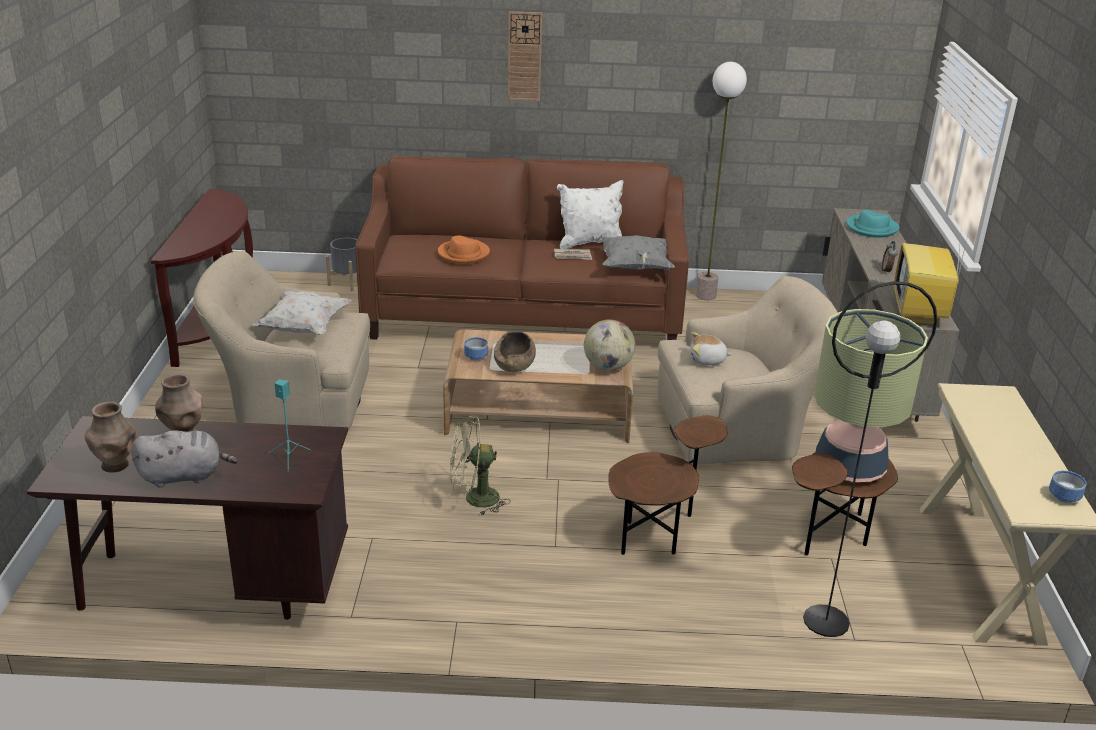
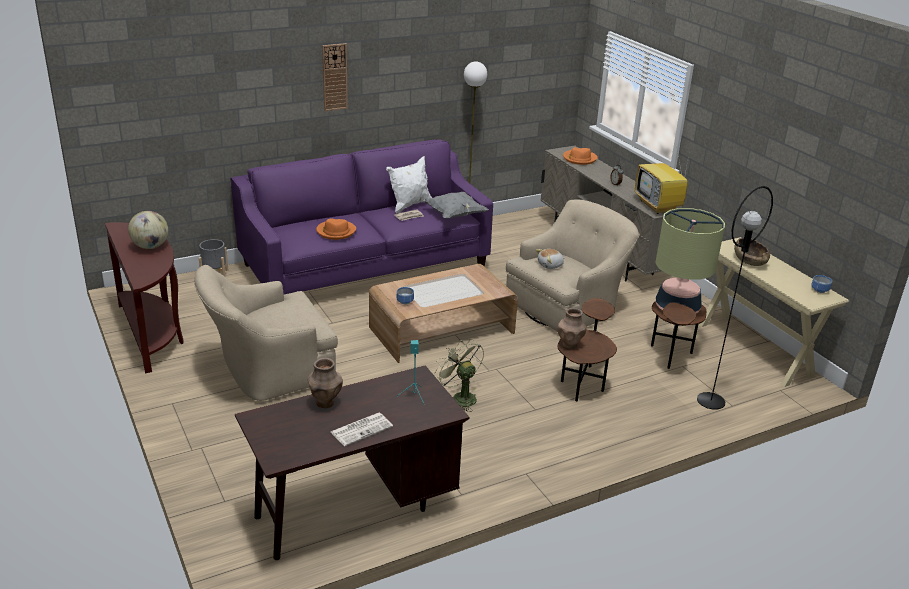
camera: 30 degrees left, 0 degrees up
brown vase [85,401,136,473] -> brown vase moved to [558,308,586,350]
grey plush toy [131,430,238,488] -> newspaper [331,413,393,446]
white pillow [252,291,352,335] -> none
brown sofa [355,156,689,340] -> purple sofa [231,139,493,295]
green fan [450,416,510,516] -> green fan turned 90 degrees clockwise [434,339,484,412]
brown bowl [494,331,536,372] -> brown bowl moved to [734,237,770,266]
globe [584,319,635,371] -> globe moved to [128,211,168,249]
turquoise hat [846,210,900,238] -> orange hat [563,147,598,165]

